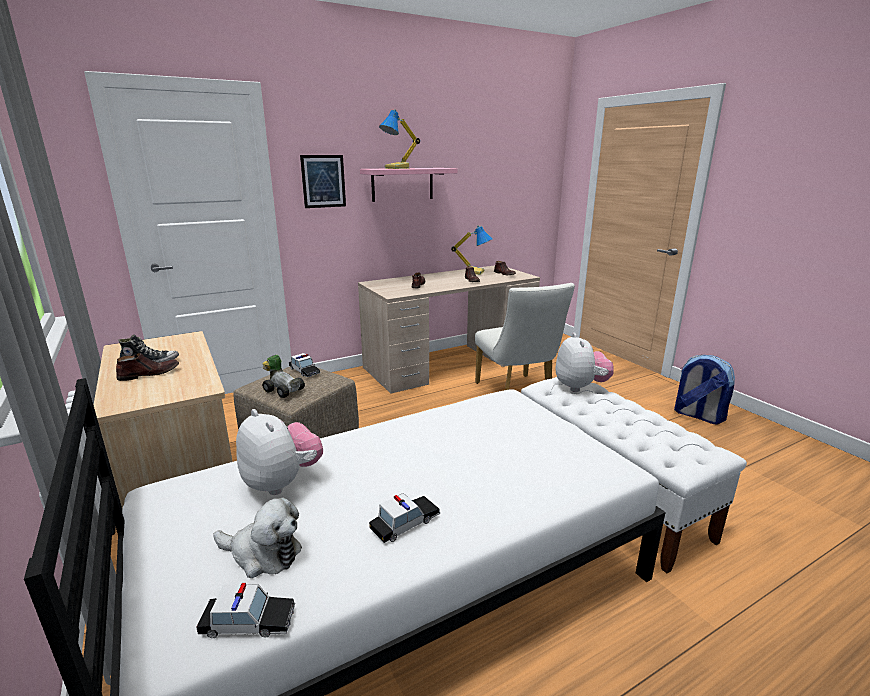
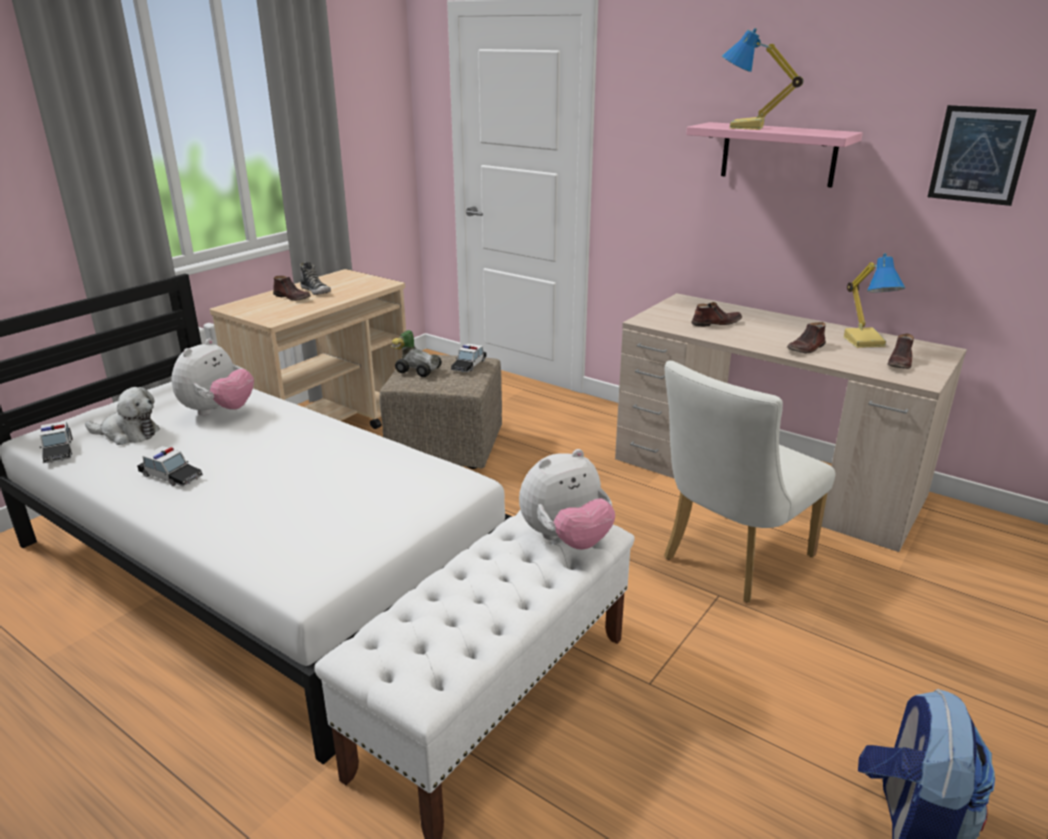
camera: 65 degrees right, 5 degrees up
plush toy [213,498,302,578] -> plush toy turned 75 degrees counterclockwise [85,387,160,445]
toy car [262,355,305,398] -> toy car turned 75 degrees counterclockwise [391,330,442,377]
picture [300,155,346,208] -> picture moved to [928,105,1037,206]

